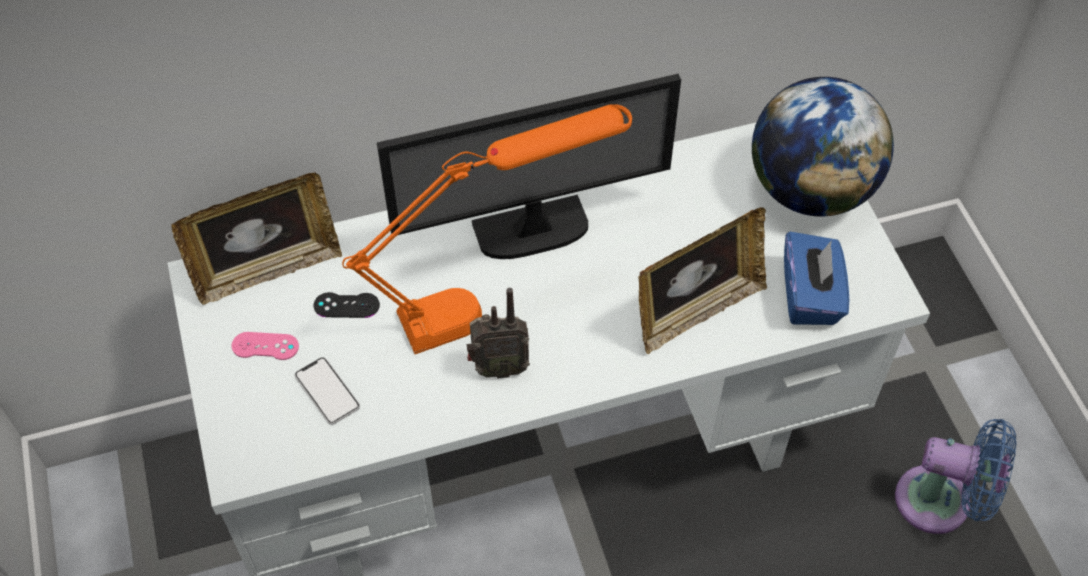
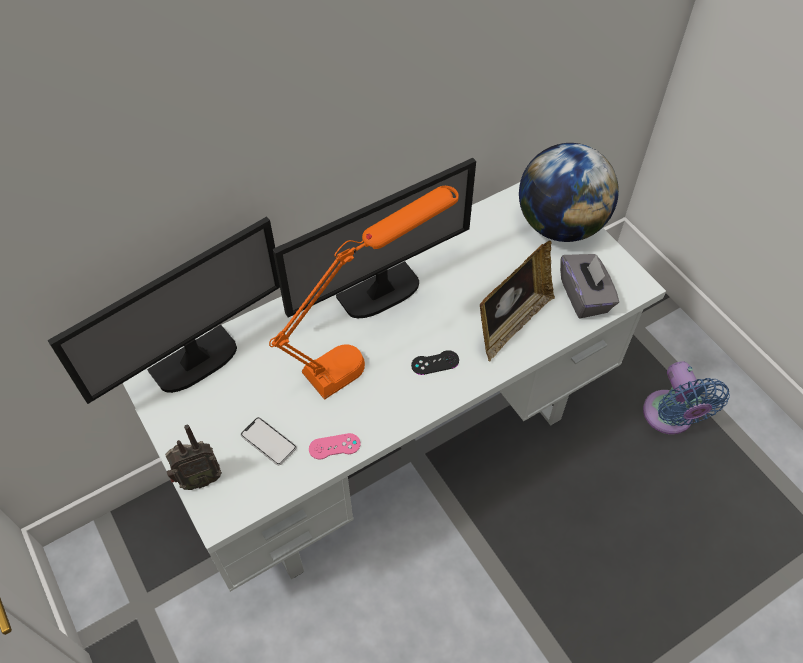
camera: 15 degrees left, 0 degrees up
picture frame [171,173,342,305] -> monitor [47,216,280,404]
pink game controller [231,332,299,360] -> pink game controller moved to [309,433,361,459]
black game controller [314,292,380,318] -> black game controller moved to [411,350,459,375]
radio [467,288,530,379] -> radio moved to [165,425,222,490]
blue tissue box [784,232,849,325] -> grey tissue box [560,254,619,319]
blue fan [895,419,1017,534] -> blue fan turned 75 degrees clockwise [643,361,730,435]

